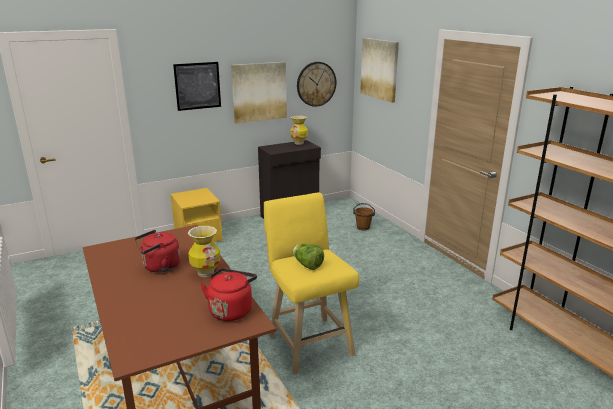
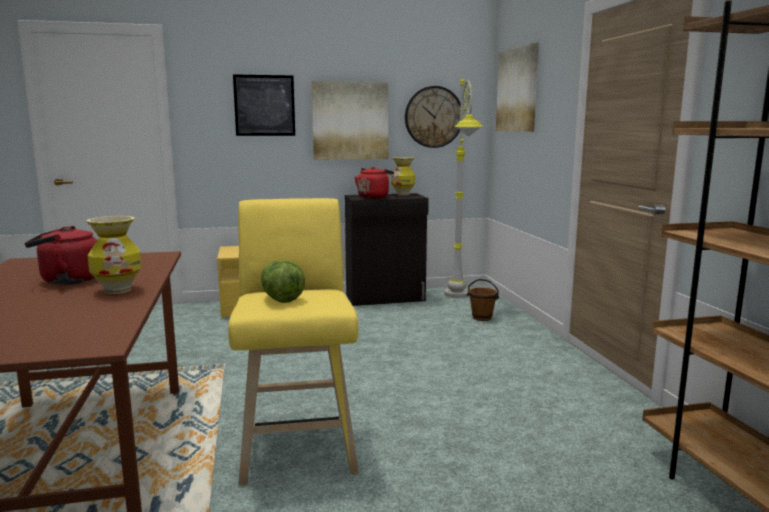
camera: 15 degrees right, 10 degrees down
red kettle [201,268,257,321] -> red kettle moved to [355,167,394,198]
none -> grey floor lamp [444,74,483,298]

